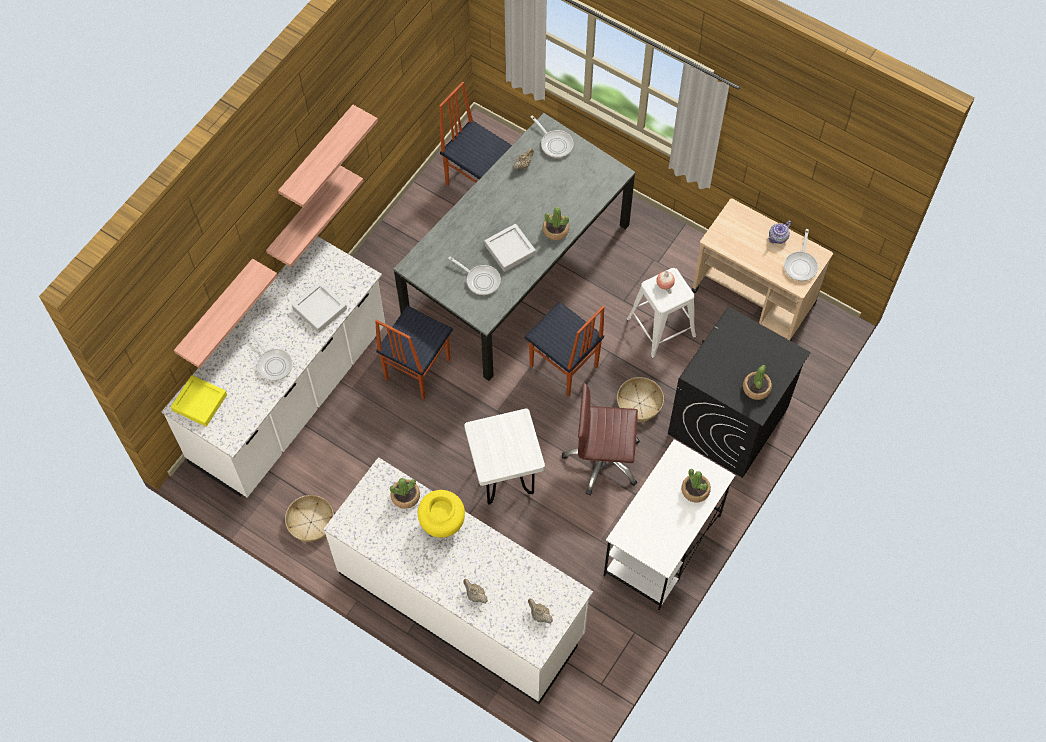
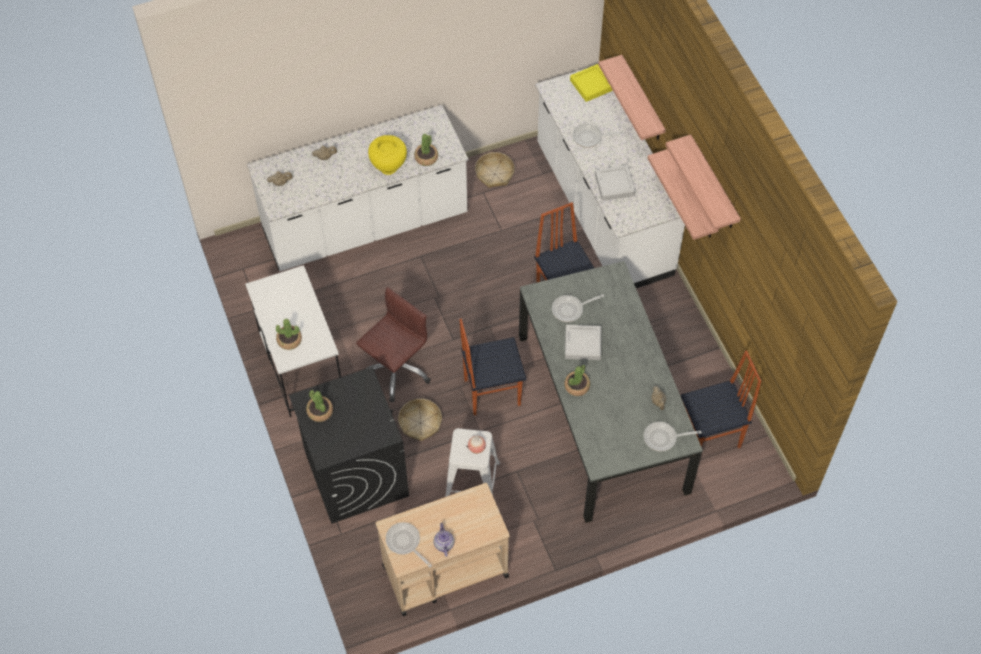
camera: 125 degrees right, 5 degrees down
white stool [464,409,545,505] -> none

